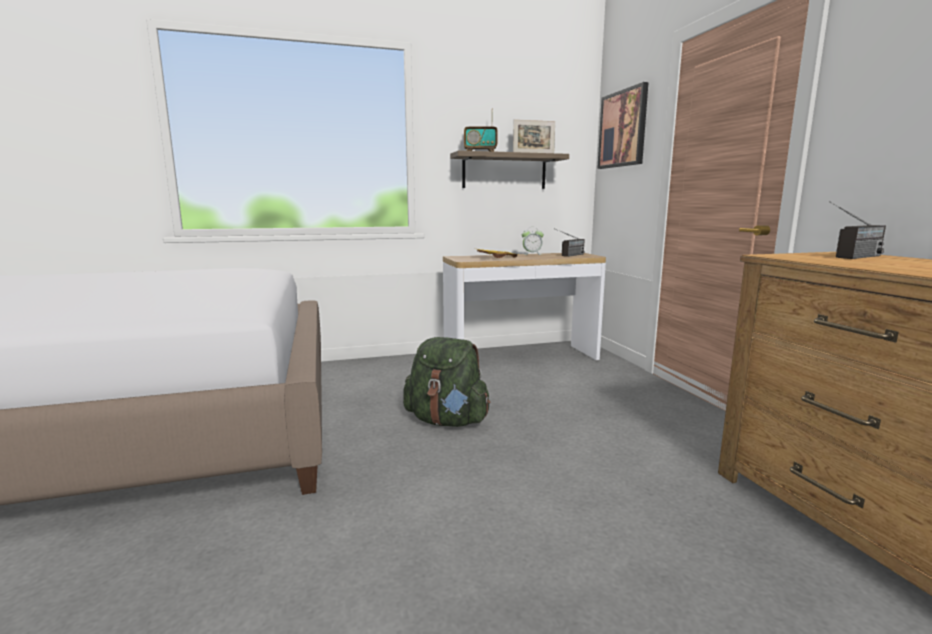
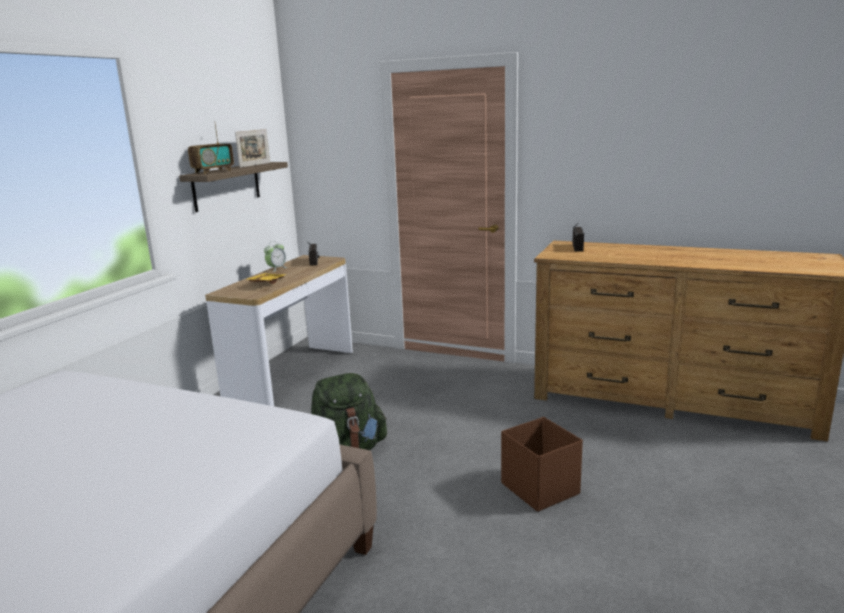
camera: 50 degrees left, 5 degrees up
picture [597,82,649,169] -> none
none -> brown storage box [501,417,583,512]

